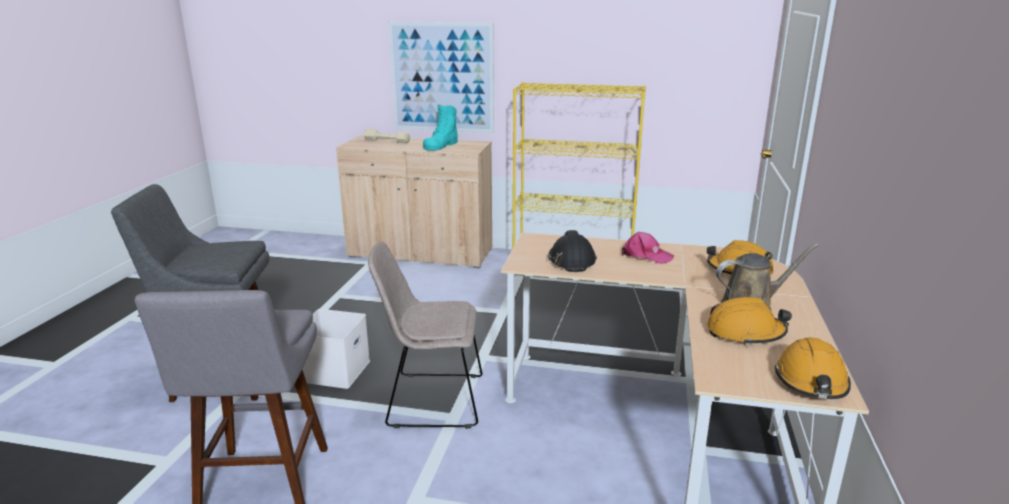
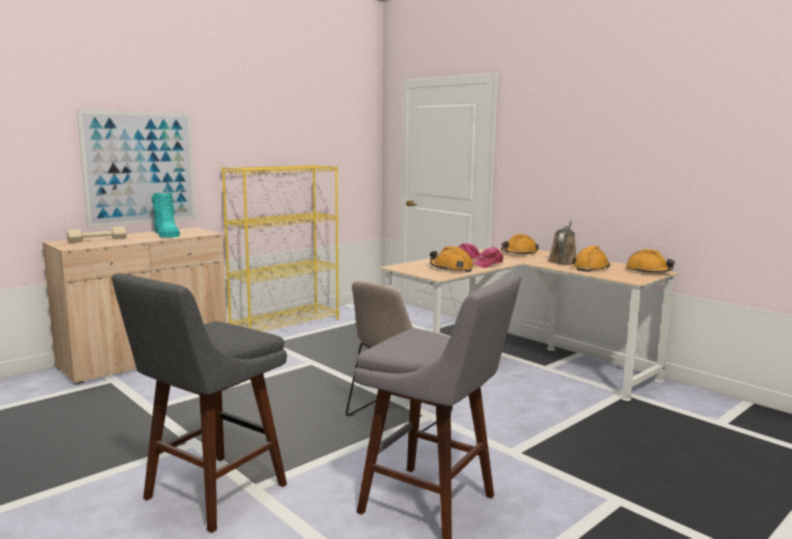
camera: 55 degrees left, 10 degrees down
white storage box [302,309,370,389] -> none
black hard hat [548,230,597,272] -> orange hard hat [430,246,474,272]
none -> pink cap [473,247,503,268]

